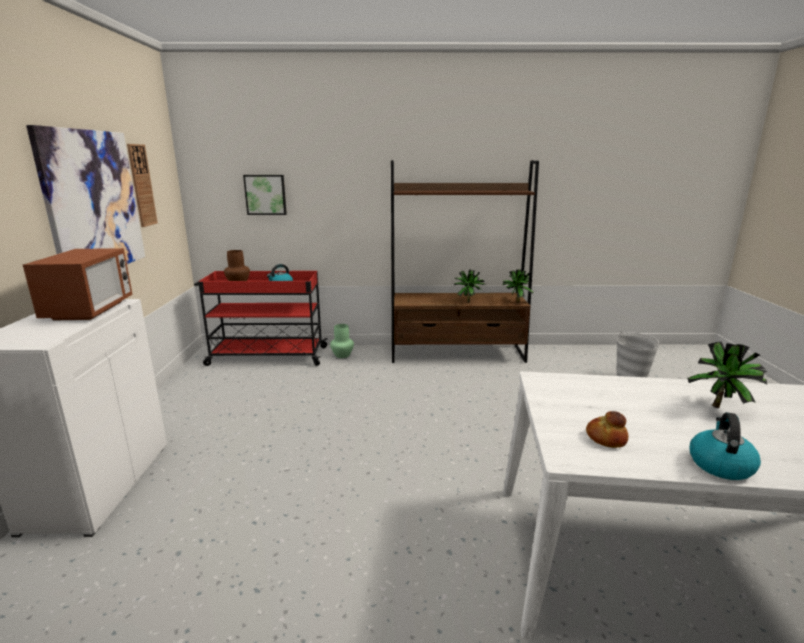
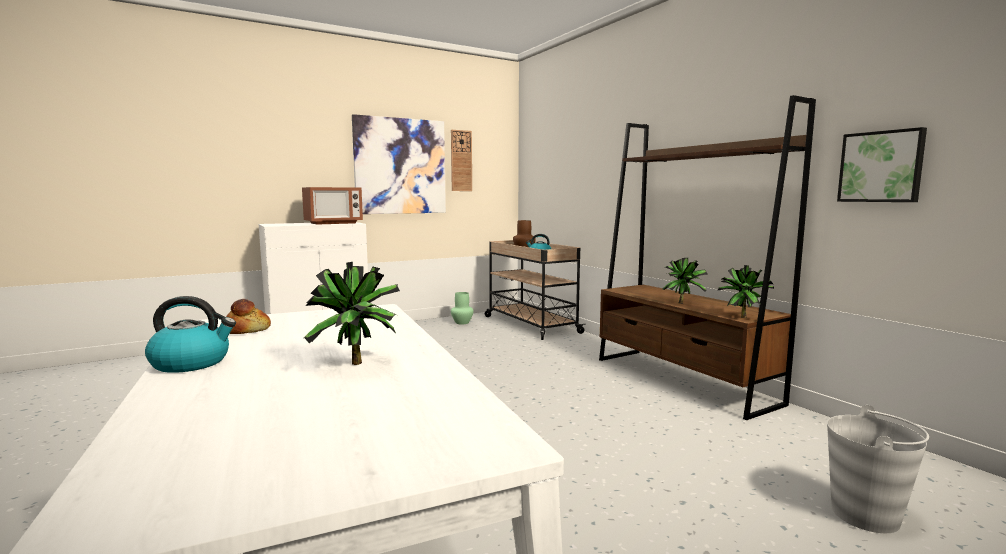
camera: 60 degrees right, 10 degrees down
red cart [194,271,328,366] -> beige cart [485,240,586,340]
picture [243,175,287,215] -> picture moved to [837,127,927,202]
green vase [330,324,354,358] -> green vase moved to [451,292,474,325]

